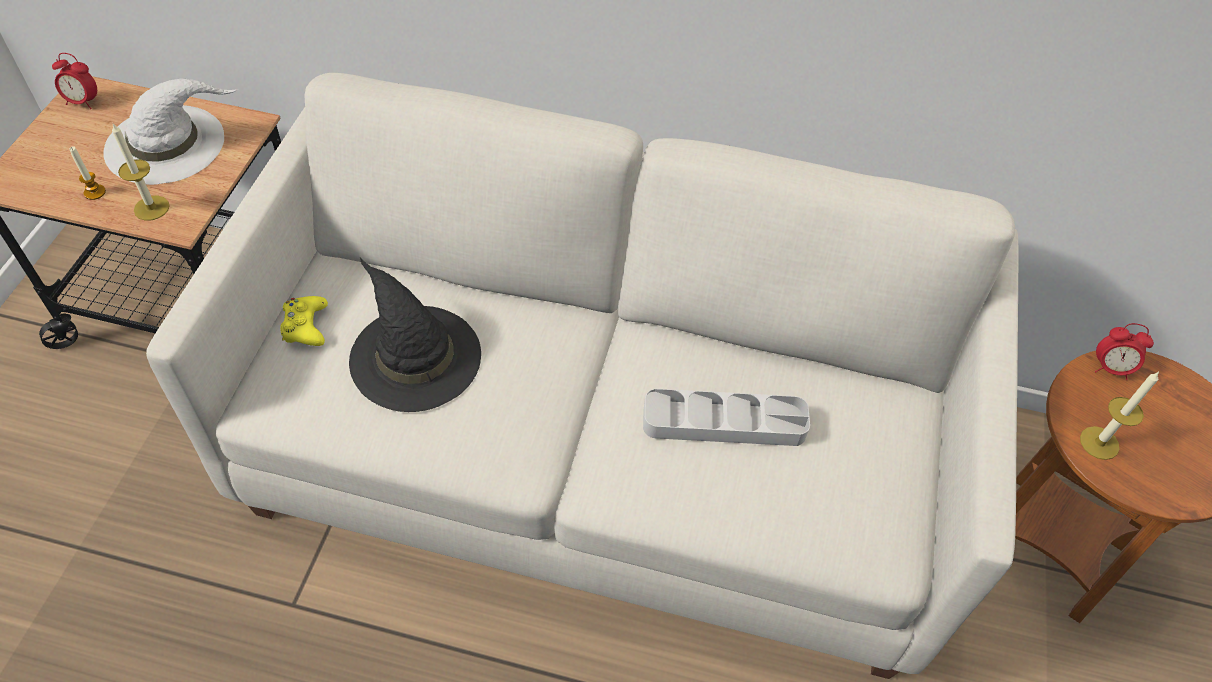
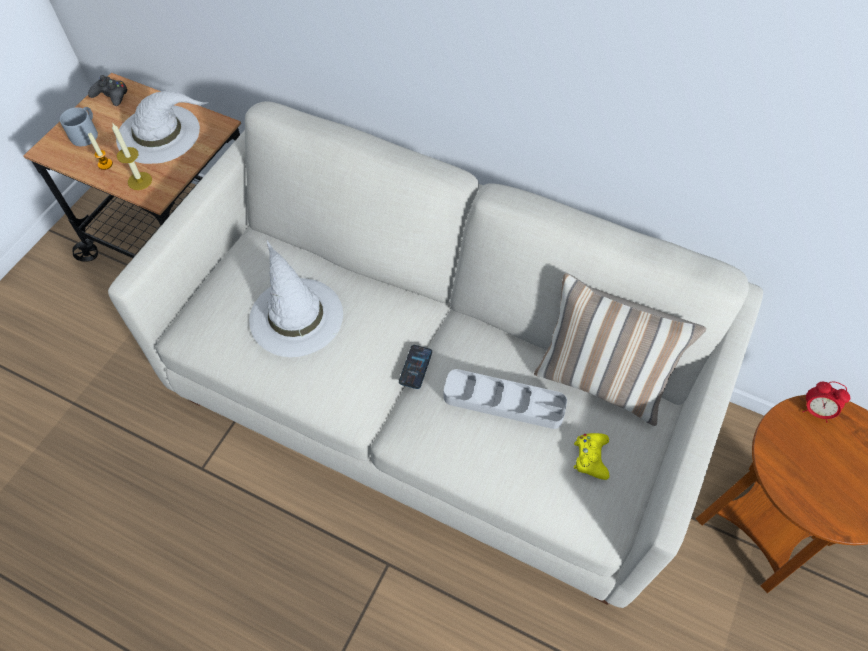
camera: 15 degrees right, 5 degrees up
alarm clock [52,53,97,109] -> black game controller [88,75,127,106]
yellow game controller [280,296,328,346] -> yellow game controller moved to [574,433,609,480]
black hat [349,258,481,412] -> white hat [249,240,343,357]
candle [1080,371,1159,460] -> none
none -> grey mug [60,107,98,146]
none -> phone [399,345,432,389]
none -> pillow [534,273,706,426]

